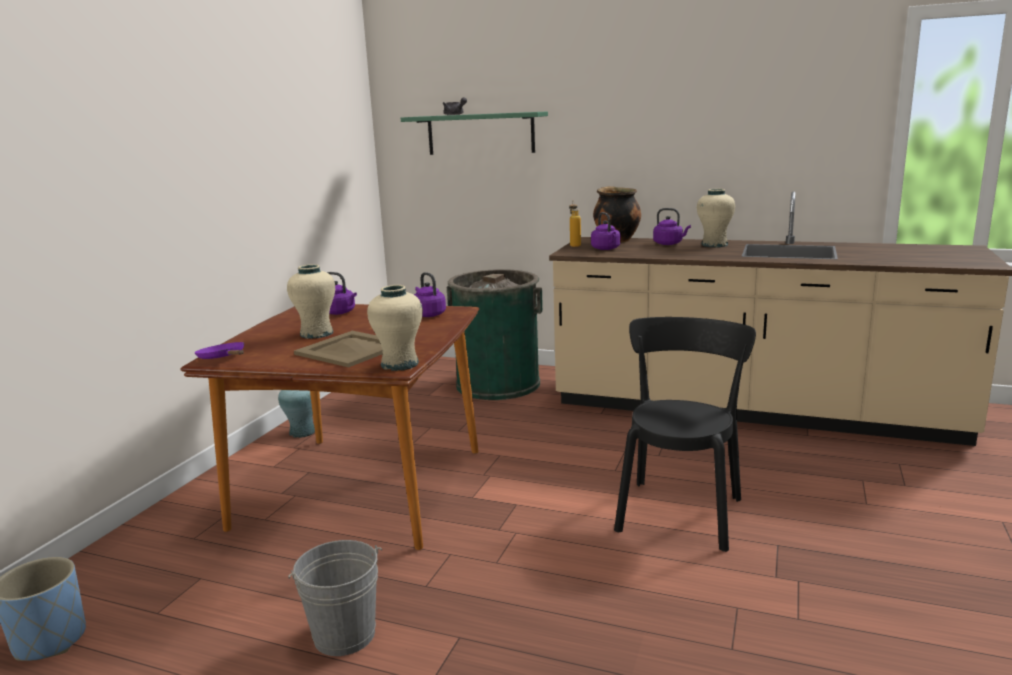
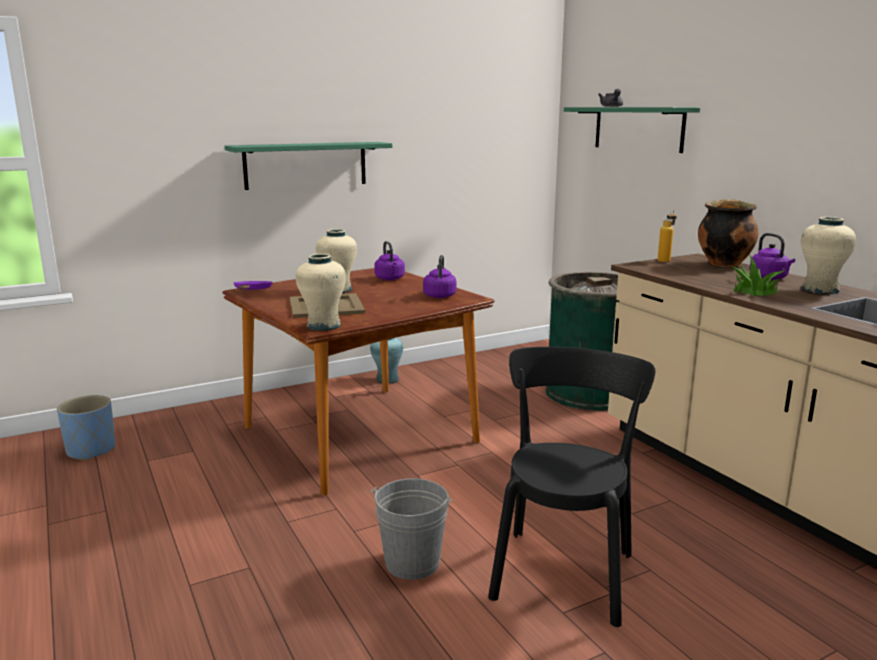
camera: 40 degrees right, 0 degrees up
grey bucket [288,540,382,656] -> grey bucket moved to [370,478,452,580]
purple kettle [591,212,620,250] -> none
black chair [614,317,756,552] -> black chair turned 45 degrees counterclockwise [488,347,655,627]
none -> green shelf [225,142,392,190]
none -> potted plant [732,256,784,296]

